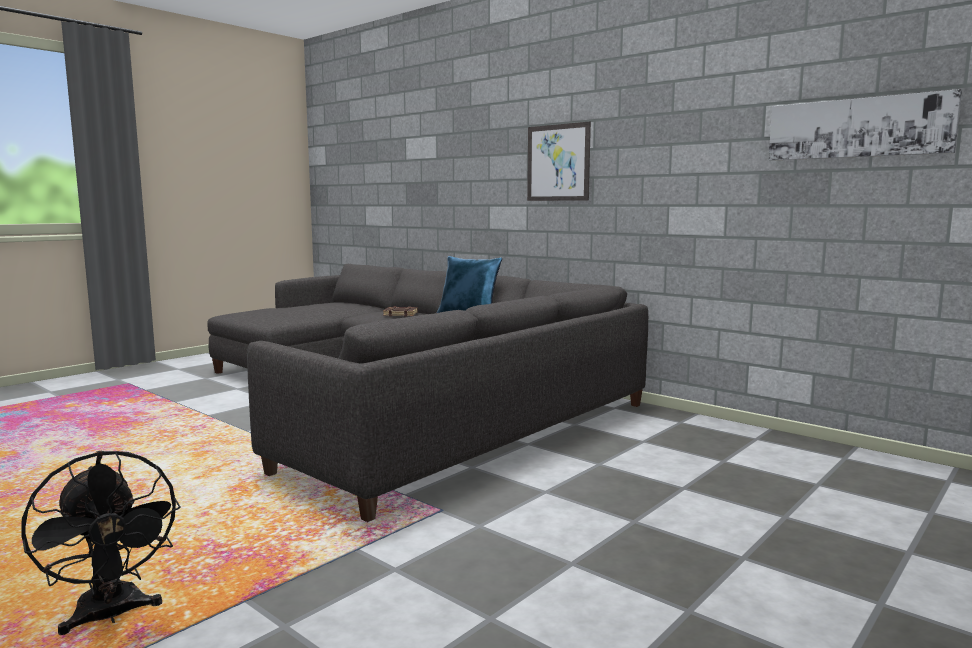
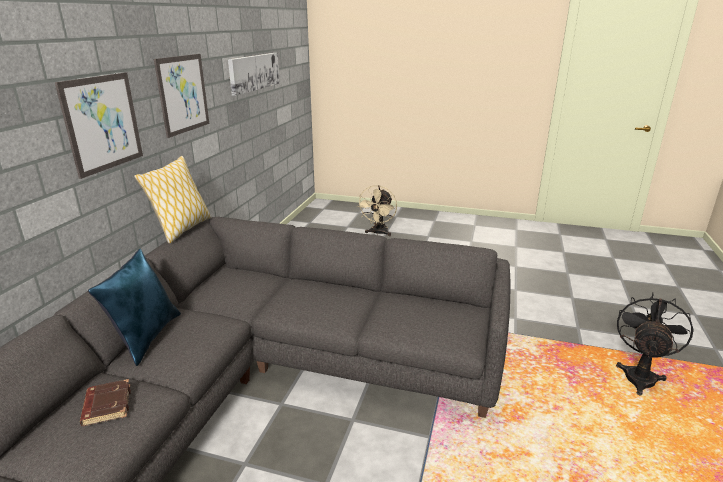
camera: 115 degrees left, 15 degrees up
none -> pillow [134,156,211,244]
none -> picture [154,54,209,138]
none -> beige fan [357,185,397,236]

